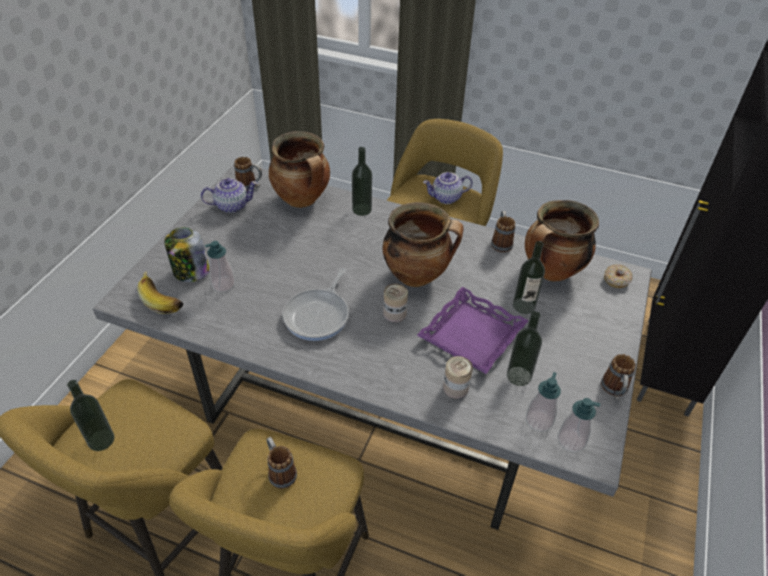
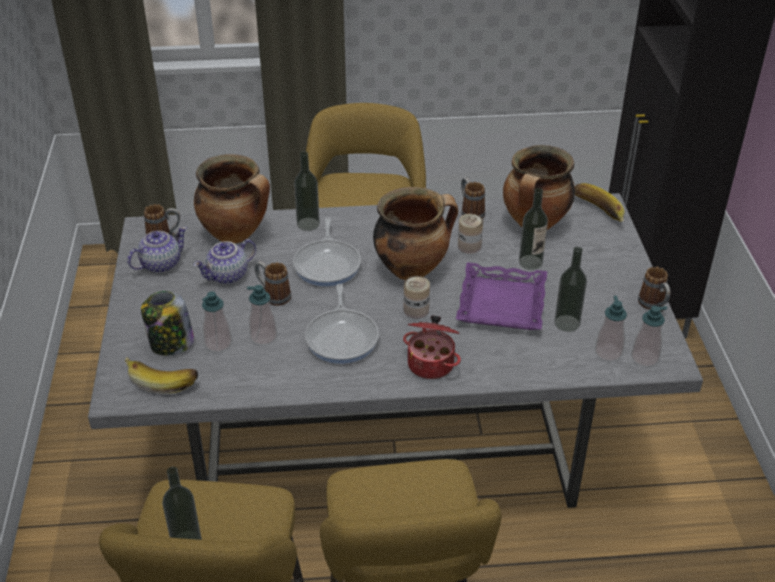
camera: 25 degrees left, 5 degrees down
mug [266,437,297,489] -> mug moved to [254,261,291,306]
teapot [423,172,473,204] -> teapot moved to [194,239,256,284]
can [443,356,473,399] -> can moved to [458,214,483,254]
donut [604,264,633,288] -> banana [575,183,625,222]
none -> soap dispenser [247,285,277,345]
none -> frying pan [293,217,361,286]
none -> cooking pot [403,315,461,379]

